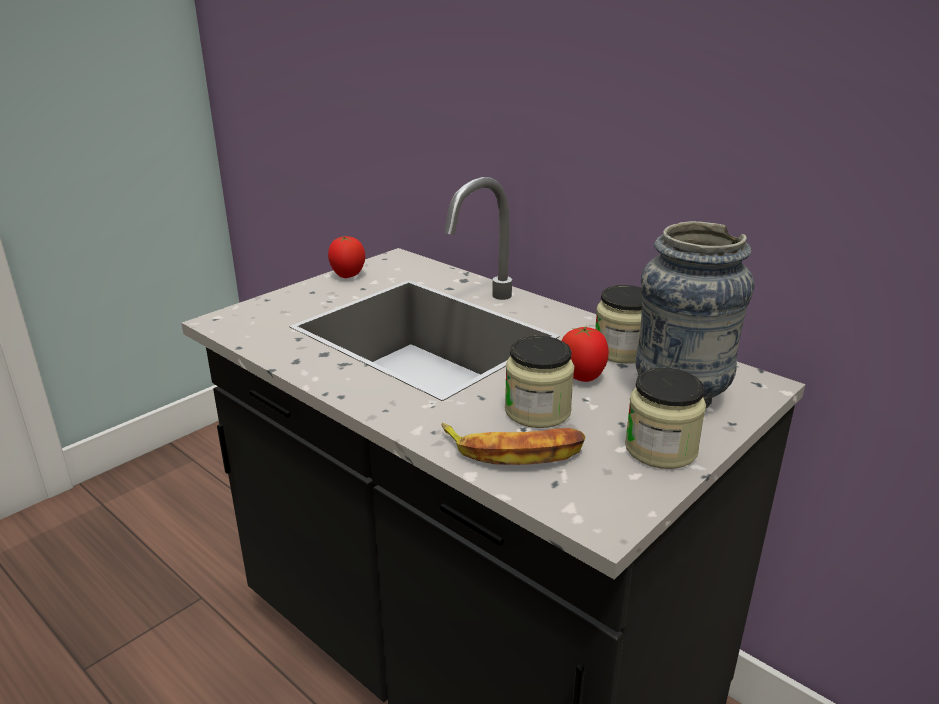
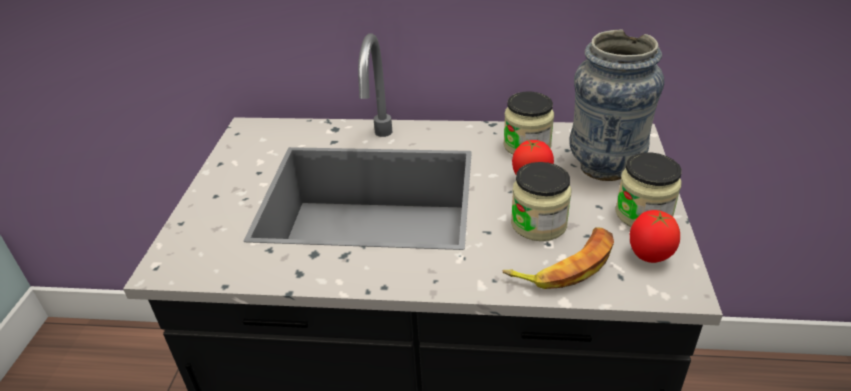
camera: 35 degrees left, 10 degrees up
tomato [328,236,365,278] -> tomato moved to [630,210,680,263]

